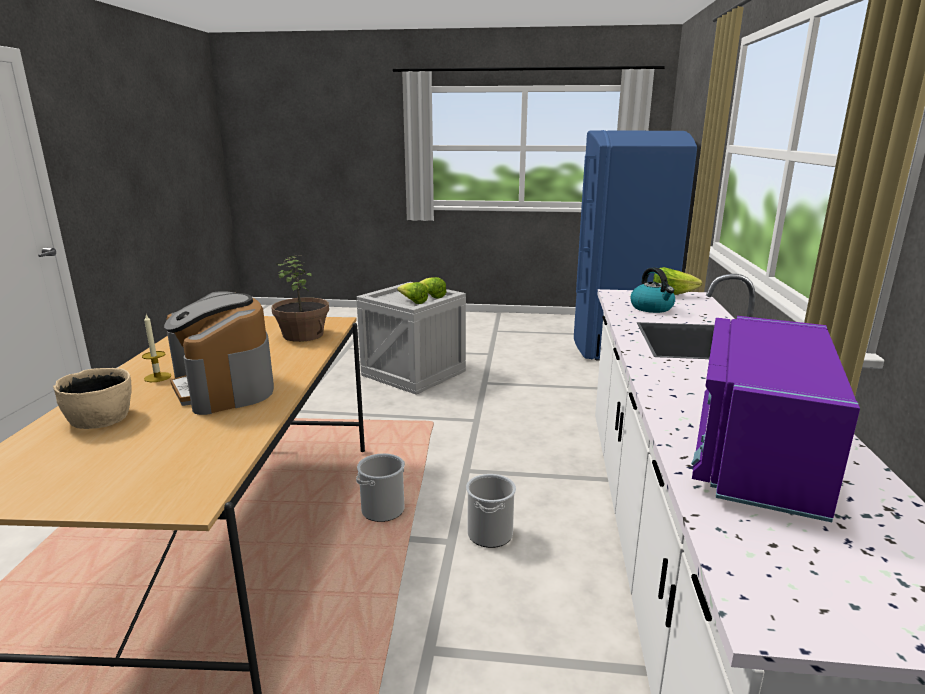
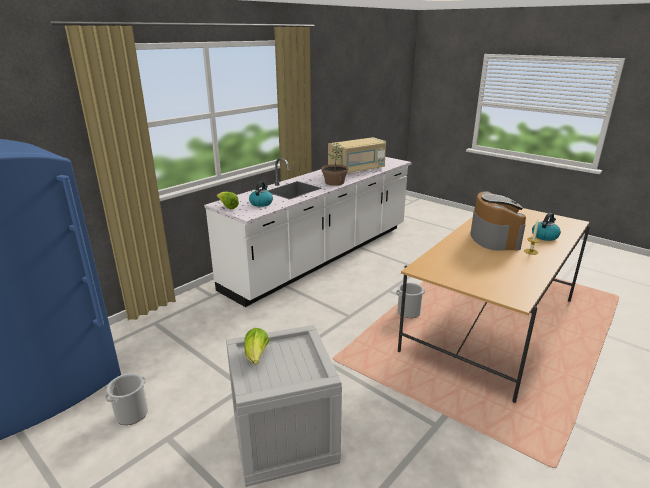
camera: 145 degrees left, 5 degrees up
beige bowl [53,368,132,429] -> kettle [532,213,561,241]
potted plant [272,255,329,342] -> potted plant moved to [322,143,348,186]
lettuce [397,282,428,304] -> none
bucket [466,474,516,548] -> bucket moved to [105,373,148,425]
purple microwave [691,316,860,522] -> beige microwave [328,137,386,173]

